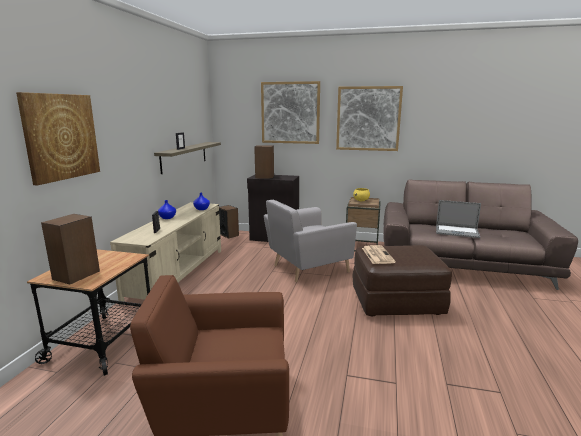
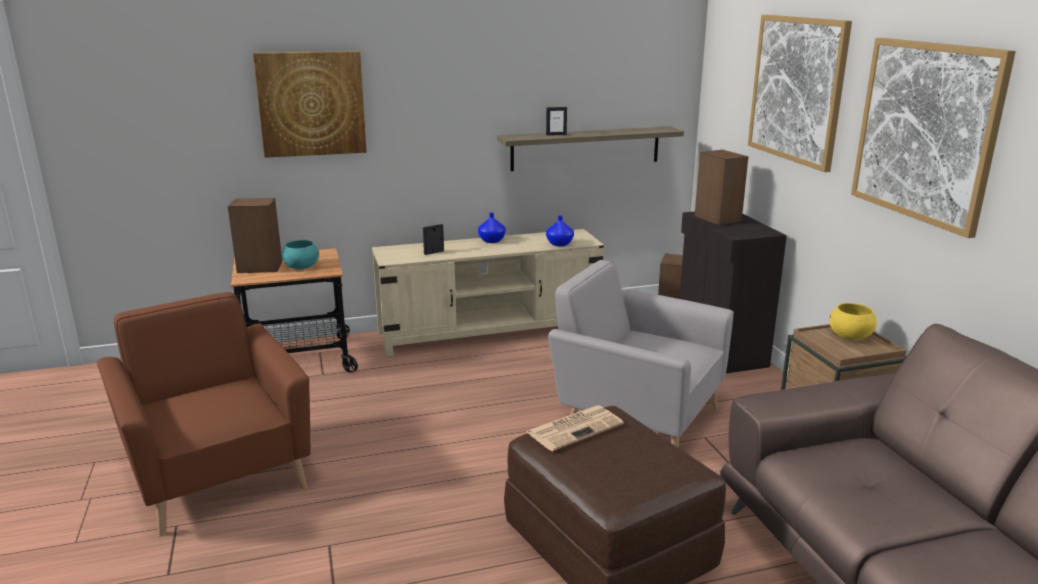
camera: 60 degrees right, 5 degrees up
laptop [436,200,481,238] -> none
none -> turquoise bowl [282,240,319,270]

